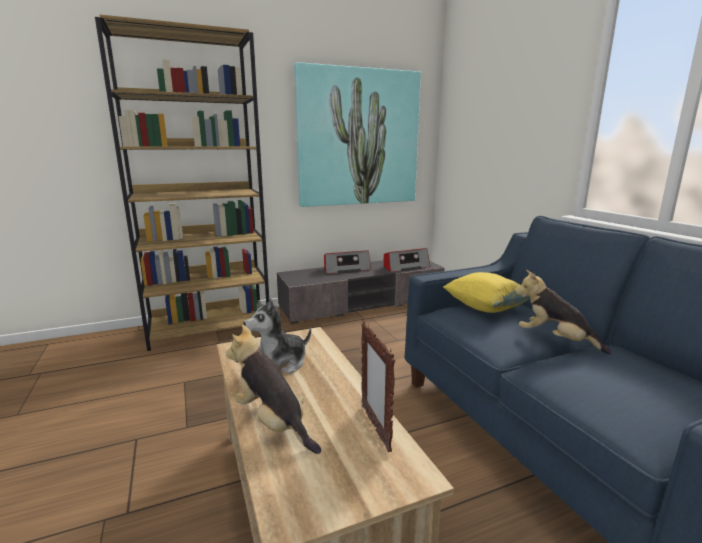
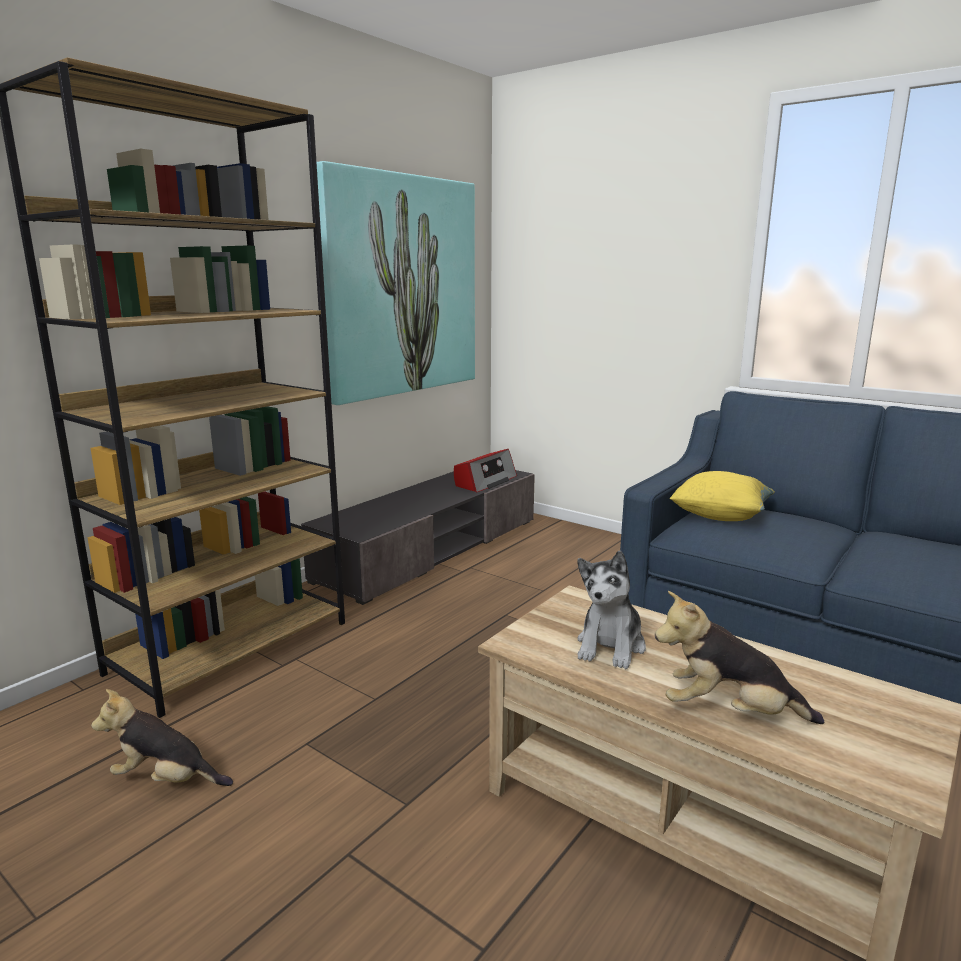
camera: 30 degrees left, 0 degrees up
radio [324,251,371,274] -> none
picture frame [361,322,395,452] -> none
plush toy [514,269,612,354] -> plush toy moved to [91,689,233,786]

